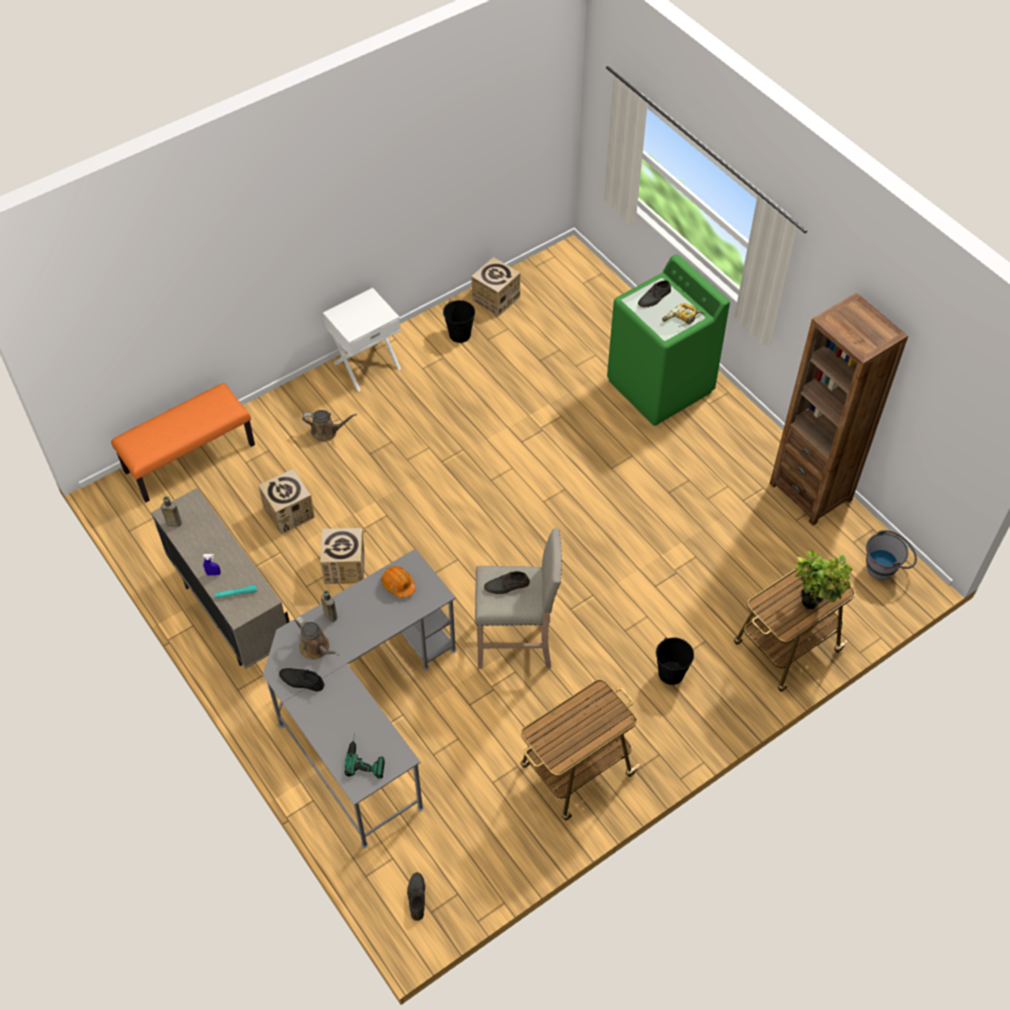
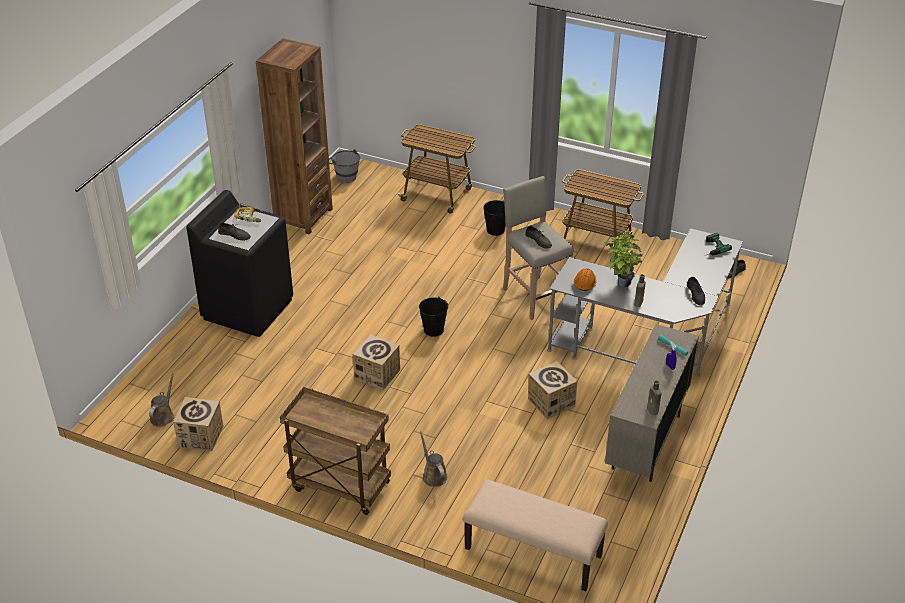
camera: 120 degrees left, 15 degrees down
orange bench [111,383,255,502] -> beige bench [463,479,608,591]
cardboard box [258,469,315,534] -> cardboard box moved to [353,334,400,390]
brown watering can [295,616,339,660] -> brown watering can moved to [149,374,174,427]
white nightstand [323,288,401,392] -> brown cart [280,387,391,515]
black bucket [443,300,475,343] -> black bucket moved to [419,297,448,337]
green washing machine [607,254,730,426] -> black washing machine [186,190,293,337]
potted plant [795,550,853,609] -> potted plant moved to [603,231,642,287]

